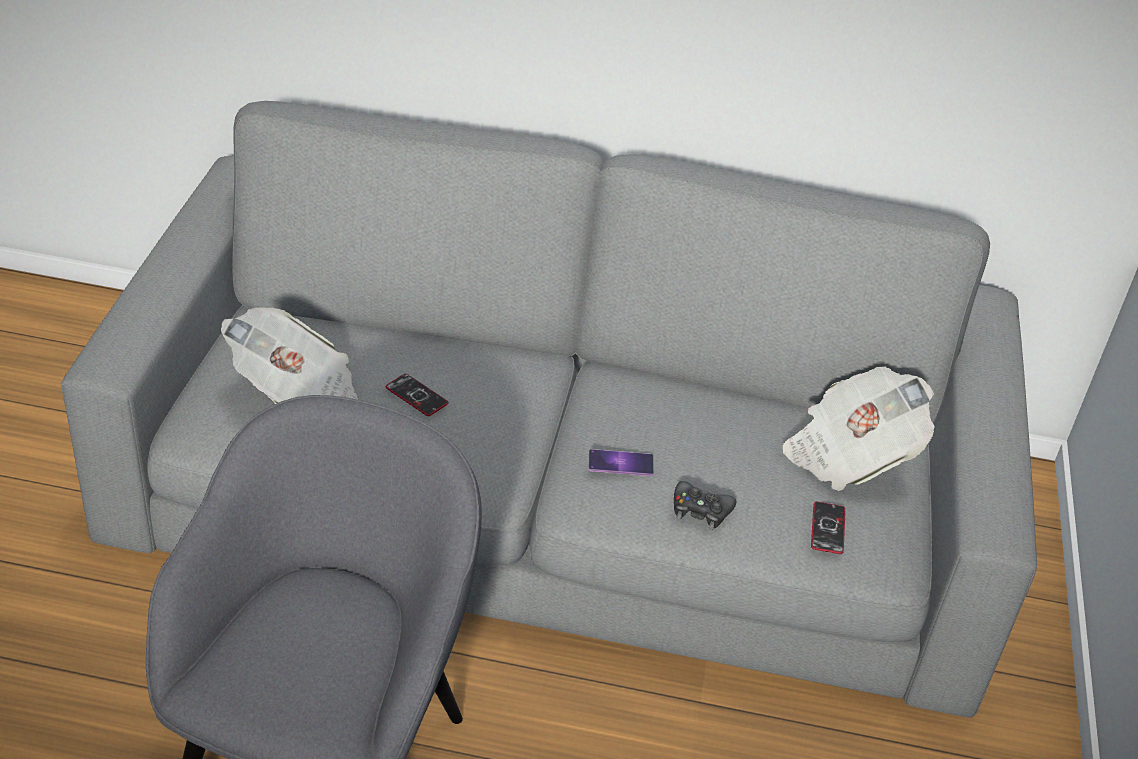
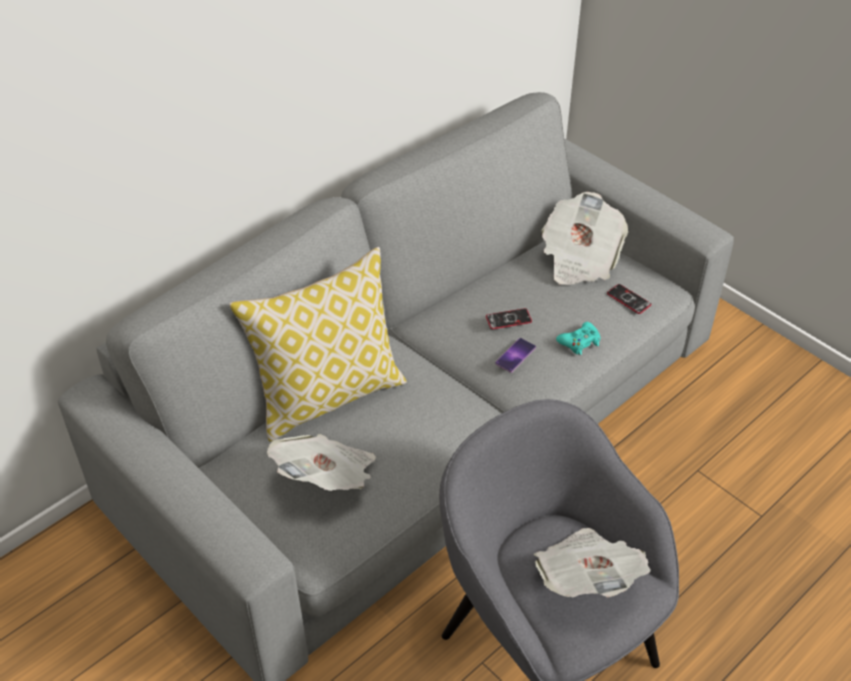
camera: 50 degrees left, 5 degrees up
phone [386,374,449,416] -> phone moved to [486,308,532,329]
black game controller [674,481,736,530] -> turquoise game controller [556,322,601,355]
none -> pillow [229,247,407,442]
none -> newspaper [534,528,651,597]

